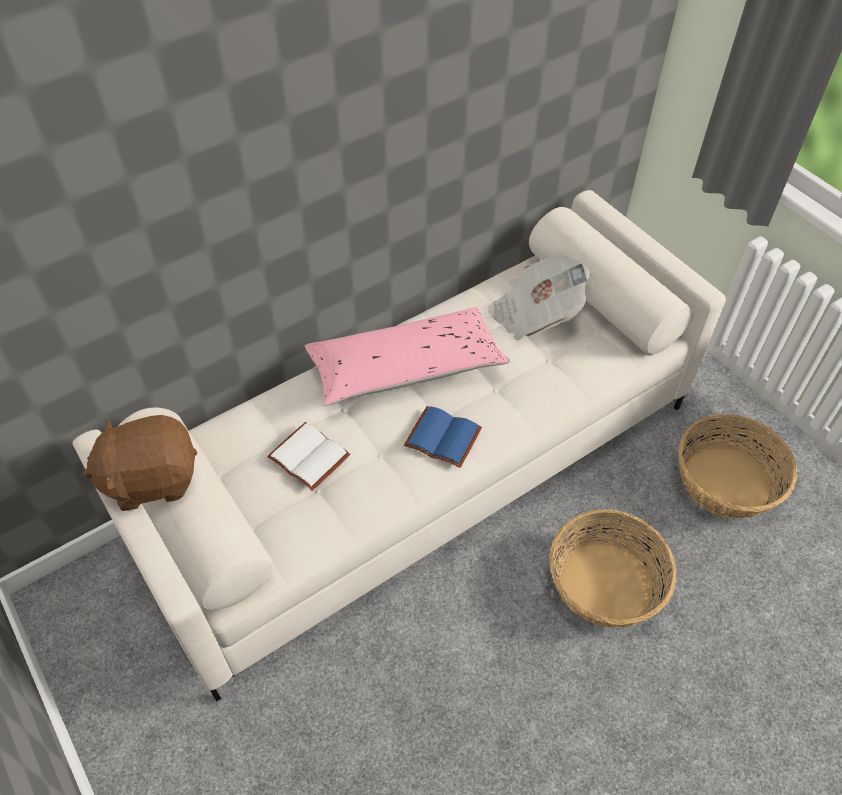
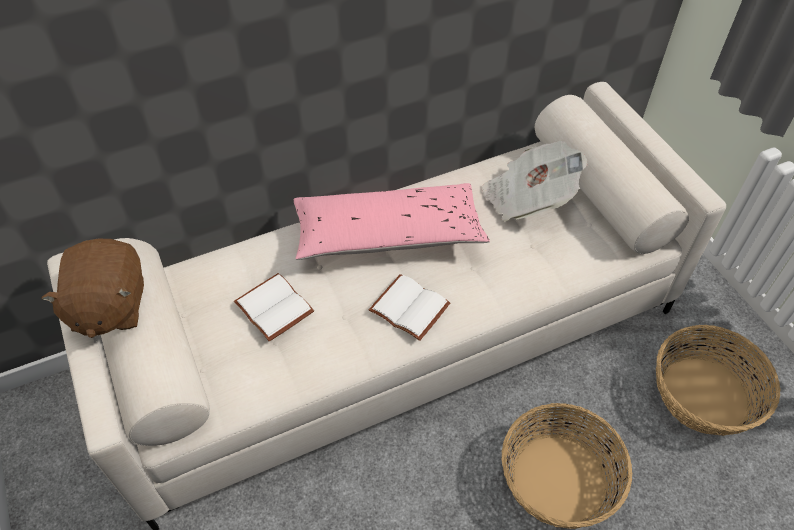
camera: 10 degrees right, 0 degrees up
brown plush toy [83,415,197,511] -> brown plush toy turned 90 degrees counterclockwise [41,239,144,338]
blue book [404,406,482,468] -> white book [369,274,450,341]

